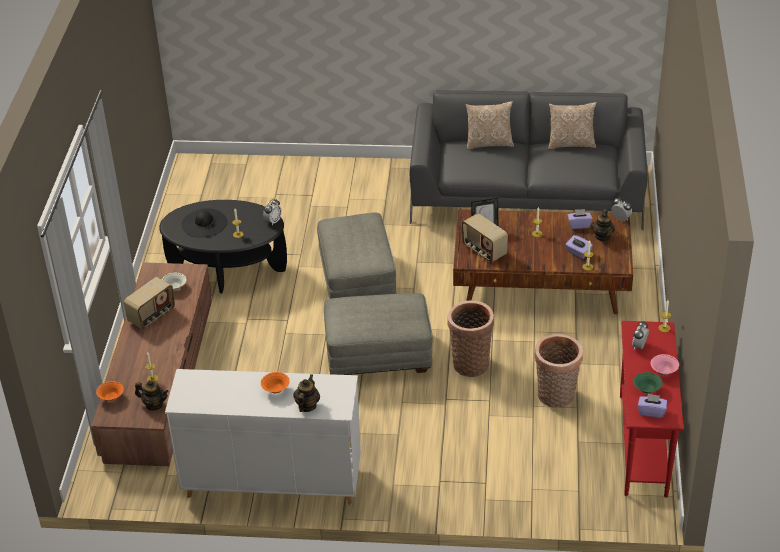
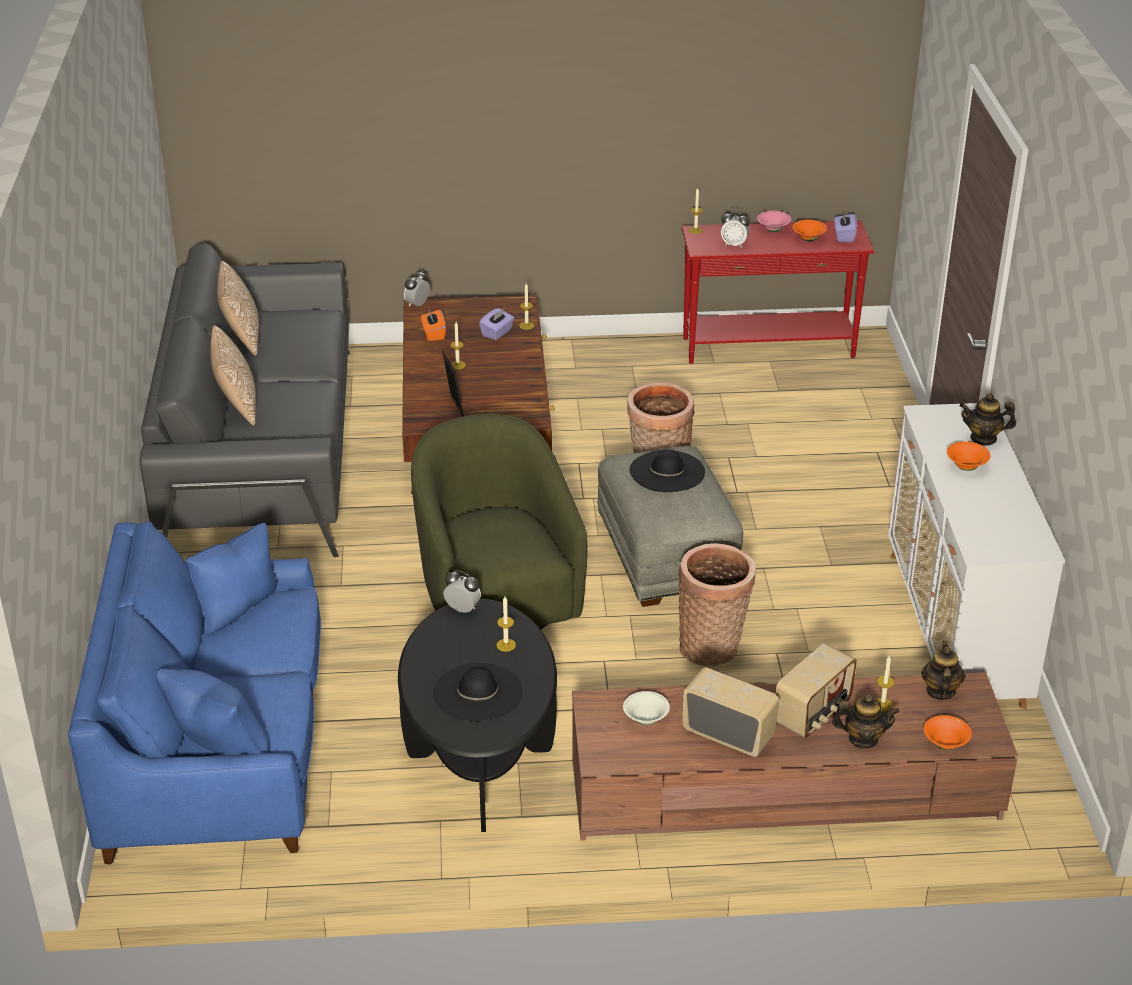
camera: 100 degrees left, 5 degrees down
grey ottoman [317,212,396,299] -> green armchair [411,414,587,630]
radio [462,213,508,263] -> radio moved to [776,643,857,738]
basket [534,334,583,408] -> basket moved to [678,543,756,666]
purple tissue box [567,209,593,229] -> orange tissue box [421,309,446,341]
teapot [592,209,615,242] -> teapot moved to [832,694,900,749]
green bowl [633,372,662,393] -> orange bowl [792,219,827,241]
none -> blue sofa [68,521,321,864]
none -> black hat [630,450,705,492]

